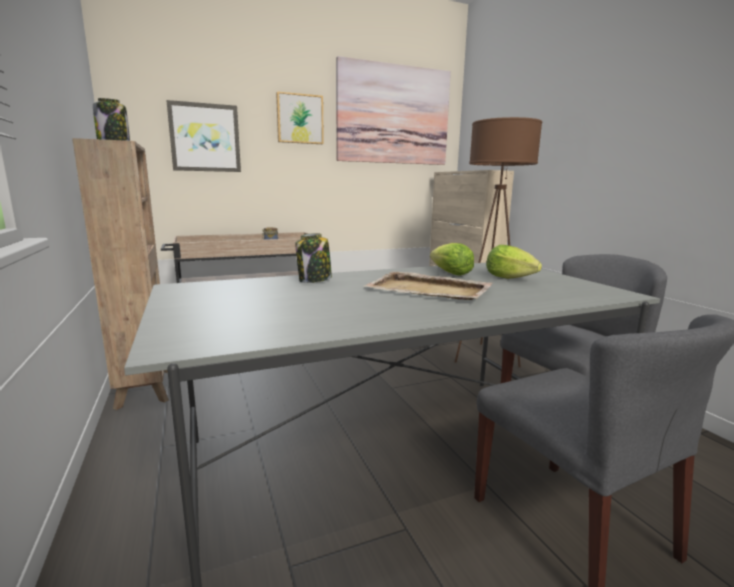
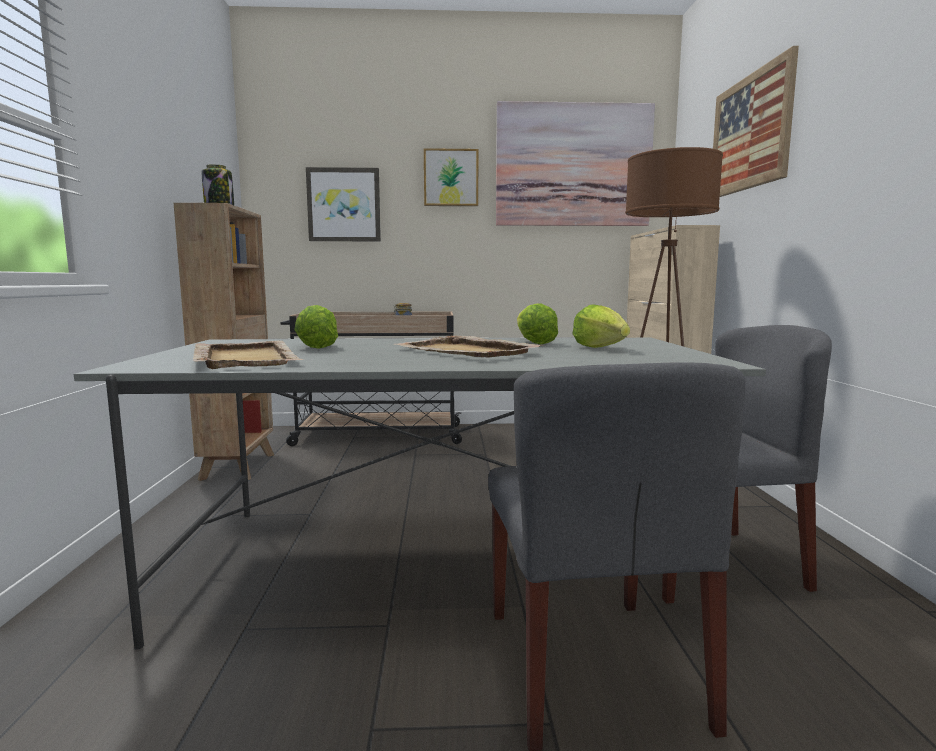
camera: 20 degrees right, 5 degrees down
jar [296,233,332,283] -> none
none -> beige tray [193,340,304,369]
none -> lettuce [294,305,338,349]
none -> picture [713,46,799,197]

